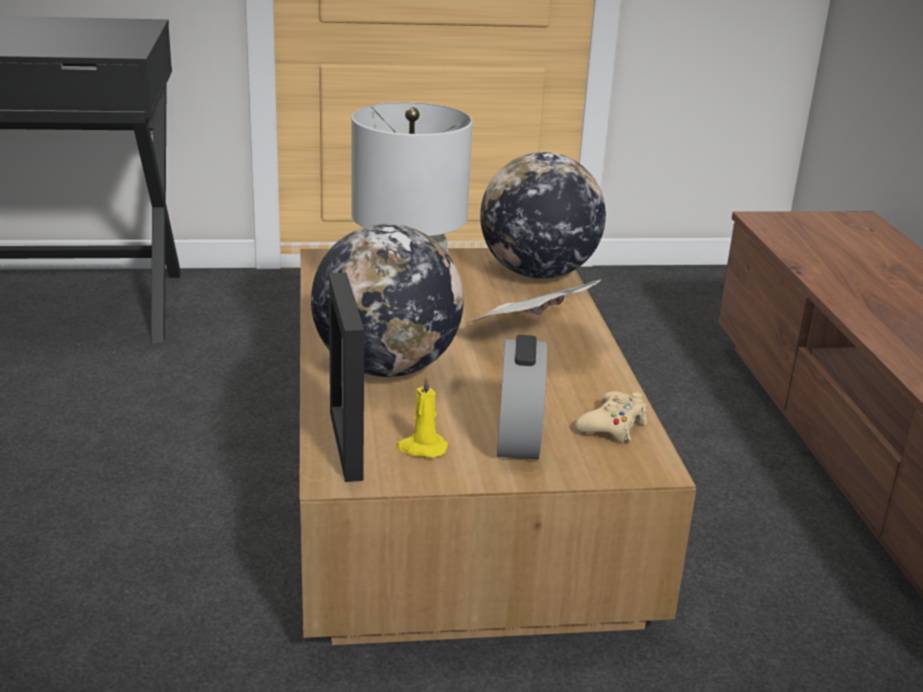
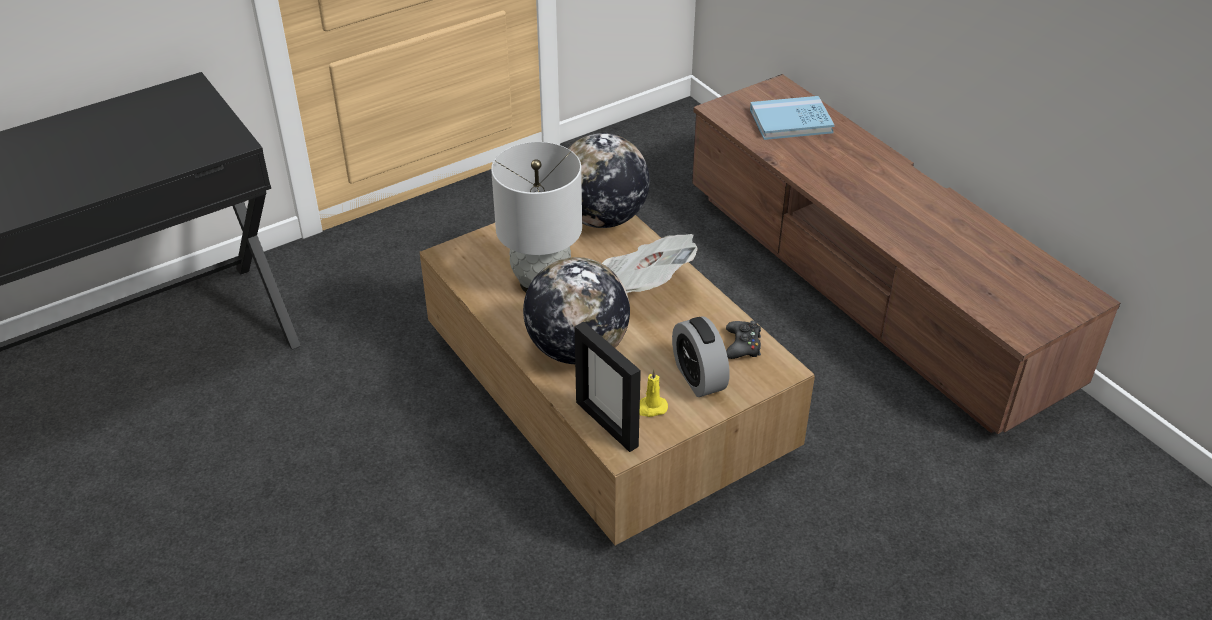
camera: 25 degrees left, 15 degrees up
beige game controller [575,391,647,442] -> black game controller [726,320,761,359]
none -> blue book [750,96,835,140]

